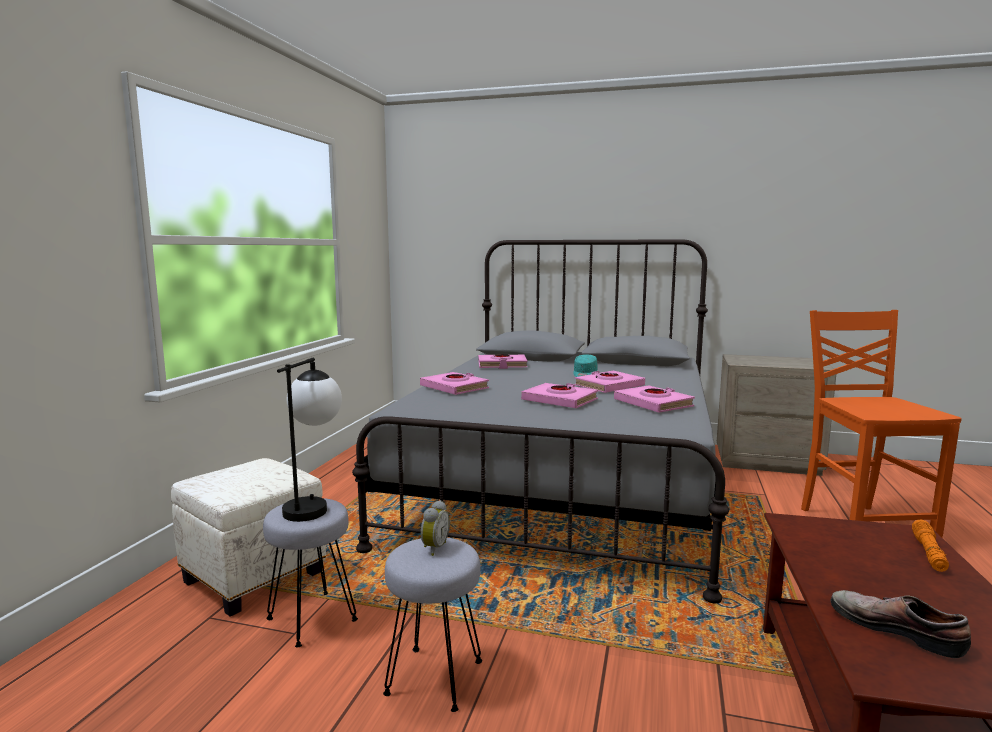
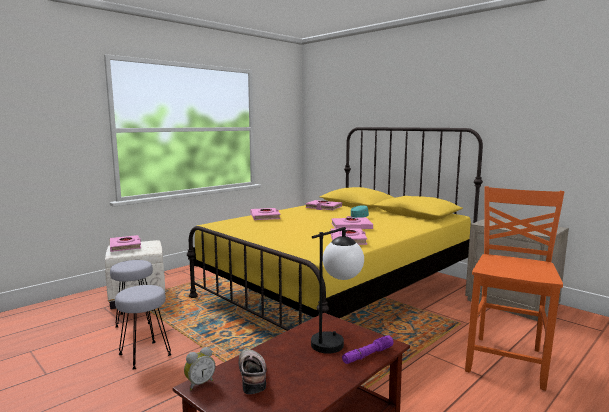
camera: 30 degrees right, 0 degrees up
table lamp [277,358,342,522] -> table lamp moved to [311,227,364,354]
grey bed [352,239,729,603] -> yellow bed [187,127,483,331]
alarm clock [421,500,450,556] -> alarm clock moved to [184,347,215,390]
pink book [521,383,598,408] -> pink book moved to [110,235,141,252]
orange flashlight [912,519,949,572] -> purple flashlight [342,335,394,364]

